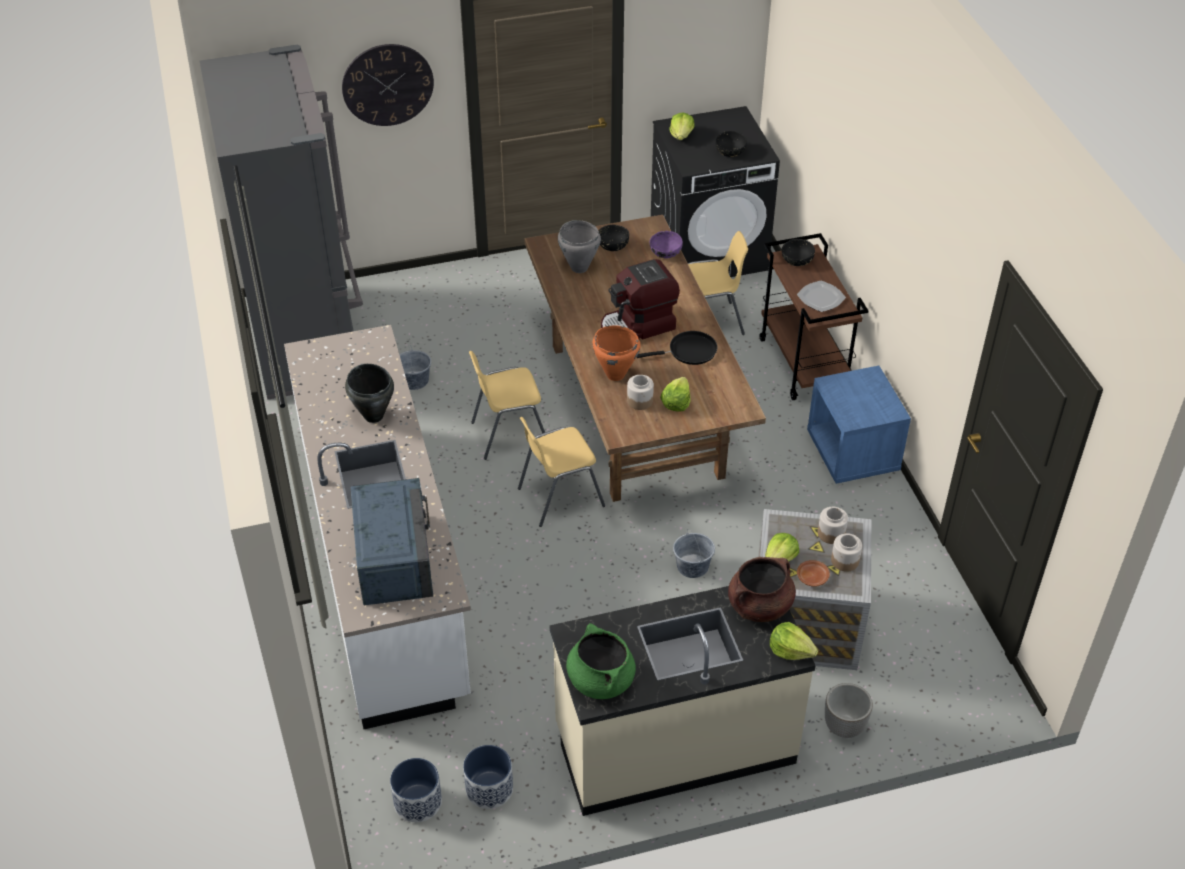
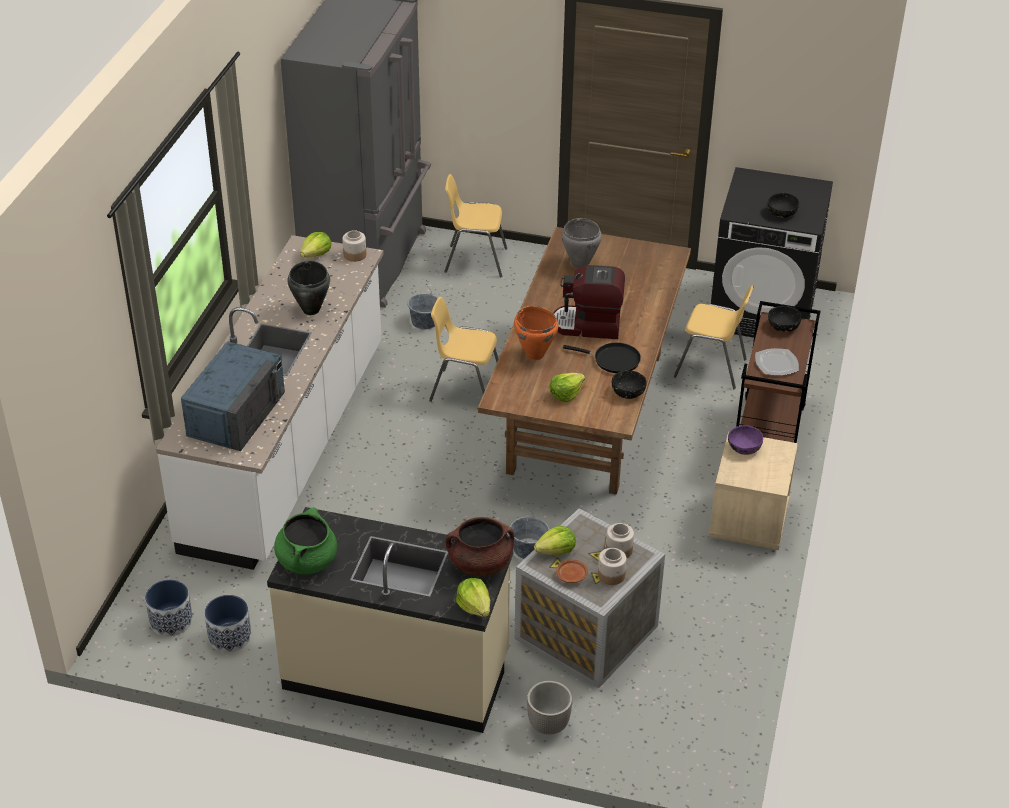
camera: 30 degrees right, 5 degrees down
wall clock [342,44,434,126] -> none
yellow chair [518,417,605,527] -> yellow chair moved to [444,174,507,278]
black bowl [598,225,629,251] -> black bowl moved to [612,370,647,399]
jar [627,375,654,410] -> jar moved to [342,230,366,262]
purple bowl [650,231,683,258] -> purple bowl moved to [728,425,763,455]
lettuce [670,112,695,140] -> lettuce moved to [300,232,331,258]
blue nightstand [807,366,911,484] -> beige nightstand [709,431,798,550]

